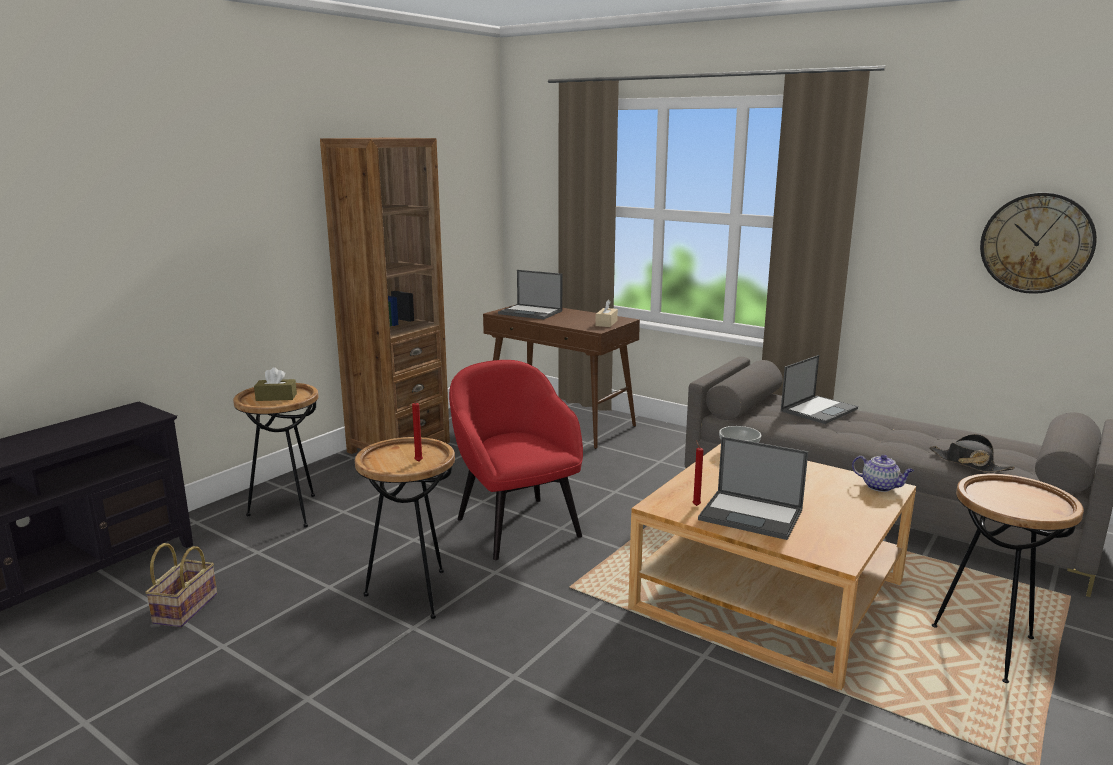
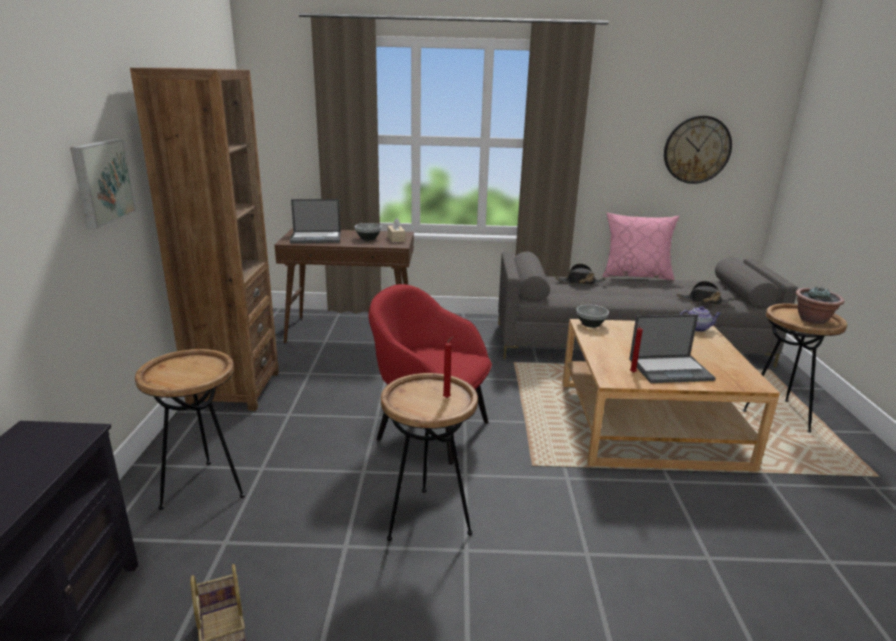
camera: 35 degrees left, 5 degrees up
brown tissue box [254,367,297,401] -> none
laptop [781,355,858,424] -> black hat [555,264,606,285]
none -> picture [70,139,136,229]
none -> bowl [355,223,382,240]
none -> pink pillow [602,213,679,281]
none -> potted plant [795,287,844,324]

